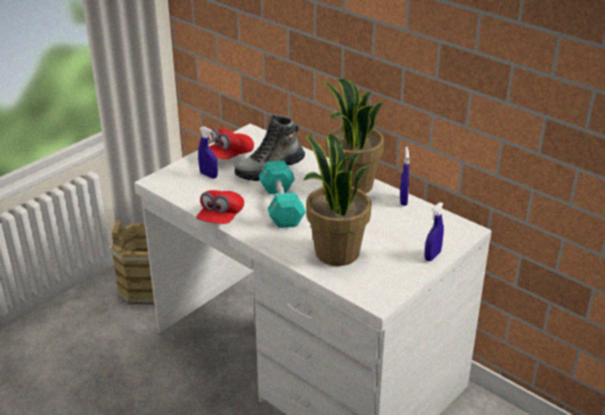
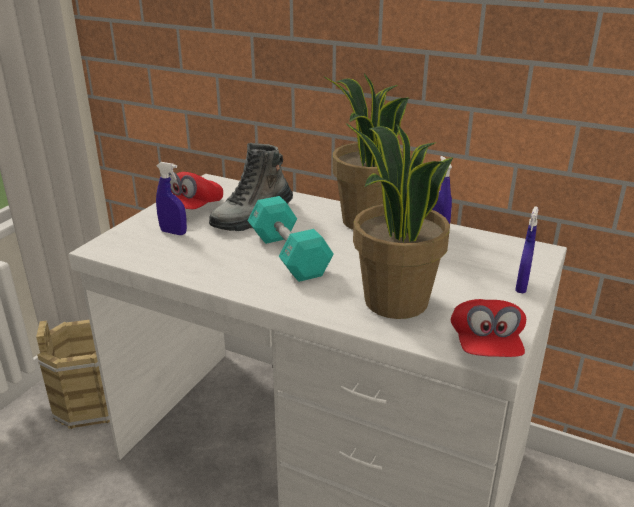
camera: 15 degrees left, 5 degrees down
red cap [197,190,244,224] -> red cap moved to [451,299,526,357]

